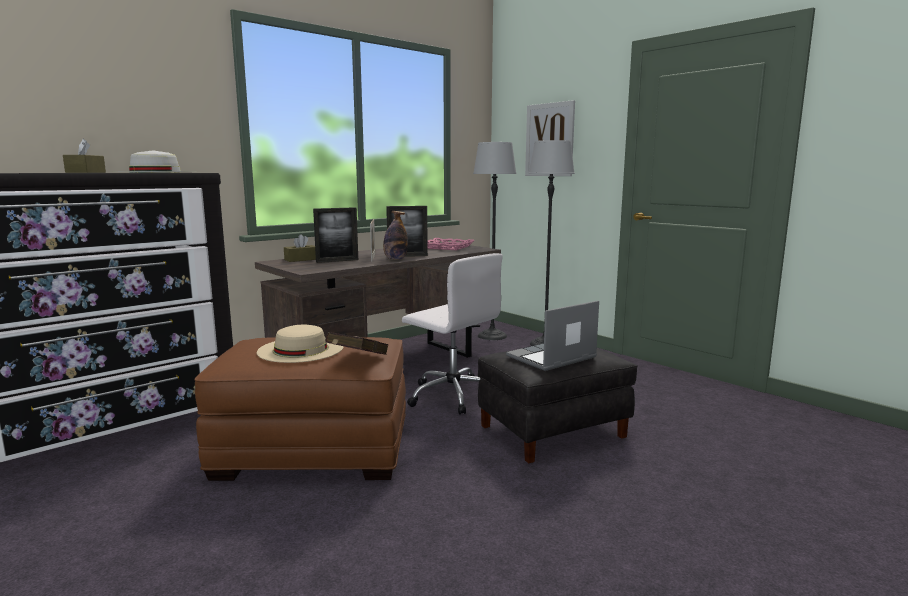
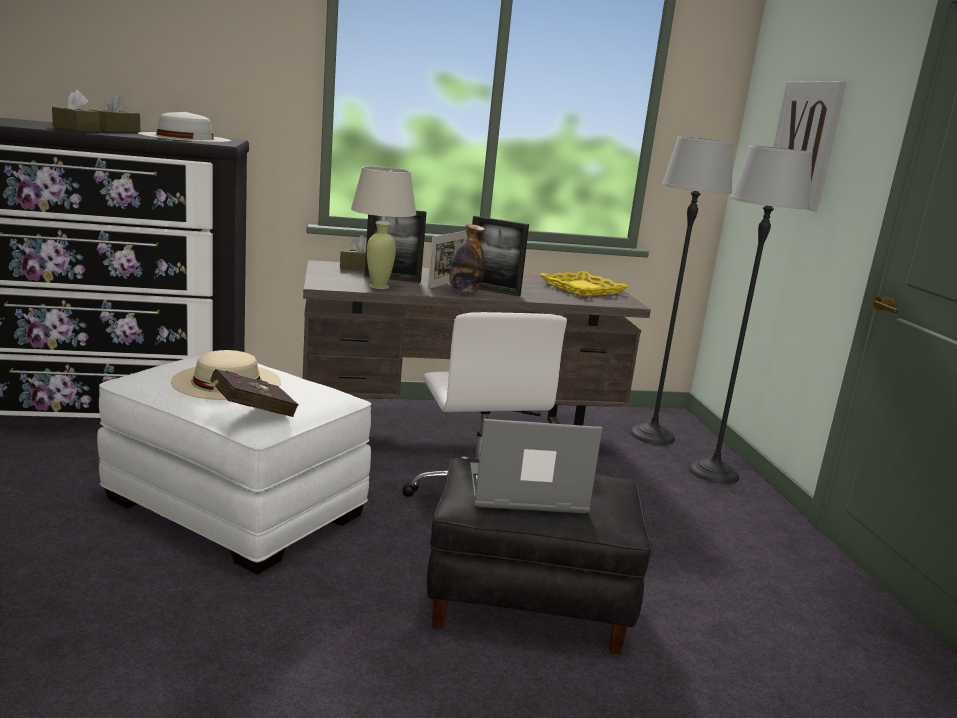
camera: 30 degrees right, 5 degrees up
brown ottoman [194,337,406,481] -> white ottoman [97,356,371,575]
pink tray [427,238,475,250] -> yellow tray [539,271,629,296]
none -> brown tissue box [52,90,100,132]
none -> beige table lamp [351,166,416,289]

